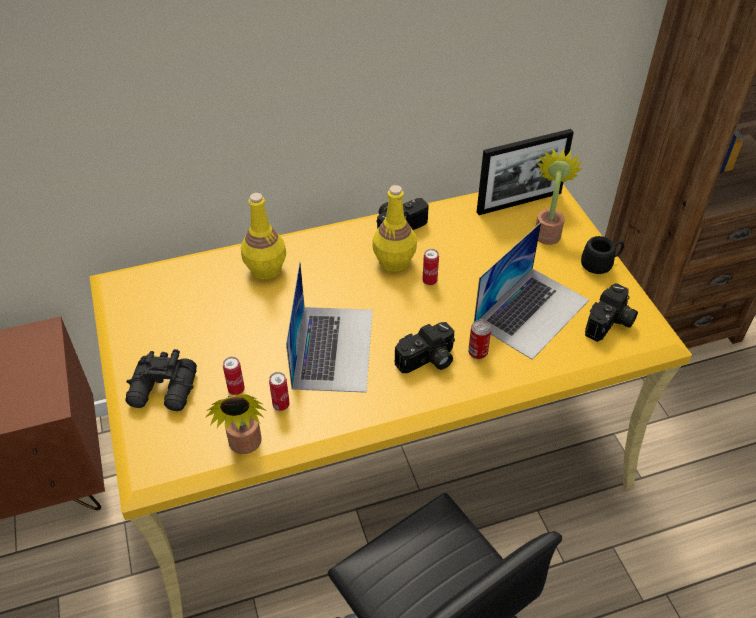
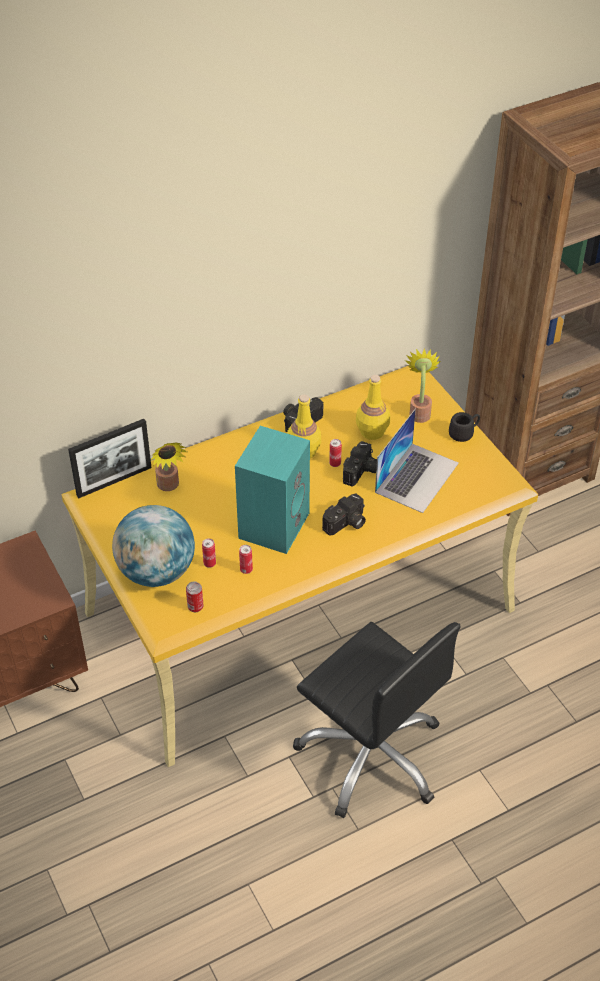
camera: 10 degrees left, 0 degrees up
black binoculars [125,349,197,411] -> globe [112,505,195,587]
potted plant [205,394,265,454] -> potted plant moved to [151,442,187,491]
yellow bottle [241,193,286,280] -> yellow bottle moved to [356,375,390,440]
laptop [286,261,373,393] -> turquoise speaker [235,426,310,554]
can [468,319,491,359] -> can moved to [186,581,203,612]
picture frame [477,129,574,215] -> picture frame moved to [68,419,152,498]
camera [585,283,638,342] -> camera moved to [343,441,377,487]

